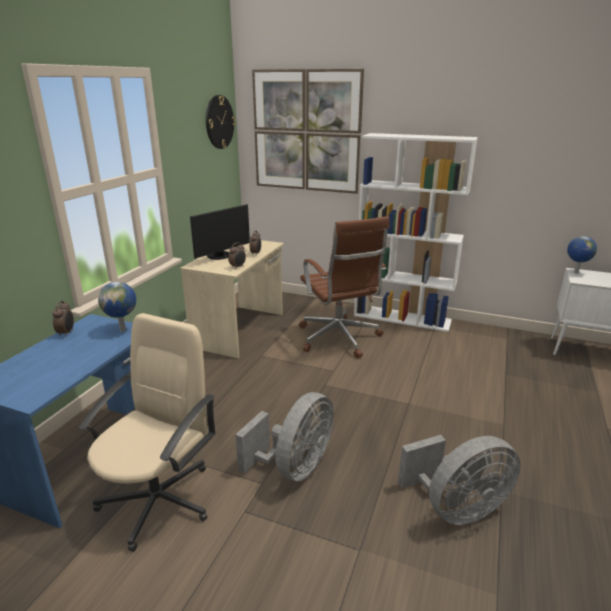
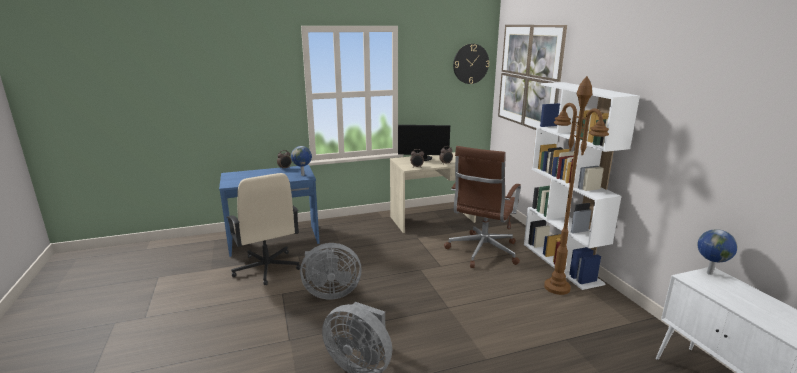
camera: 50 degrees right, 5 degrees down
beige office chair [79,313,216,552] -> beige office chair turned 75 degrees clockwise [227,173,301,285]
none -> brown floor lamp [544,76,609,295]

